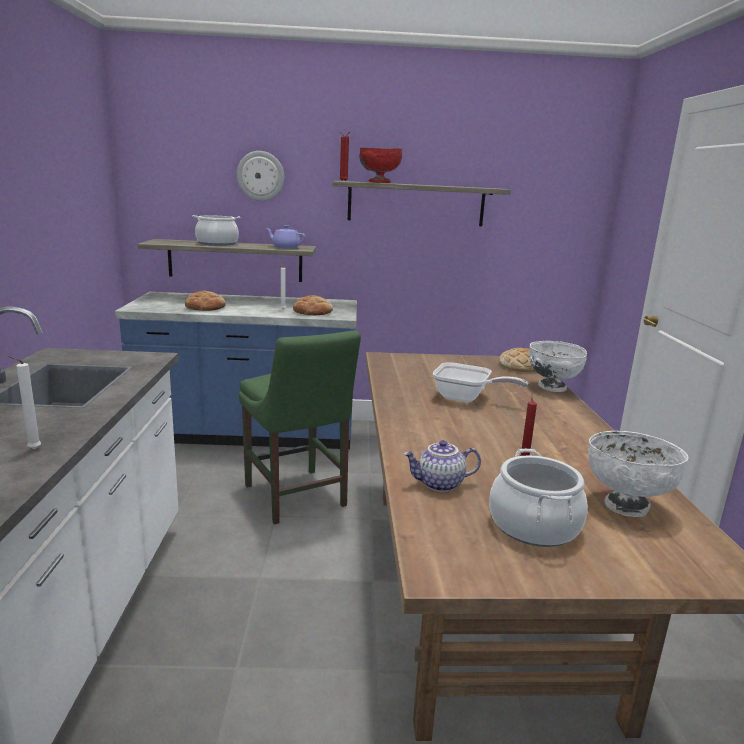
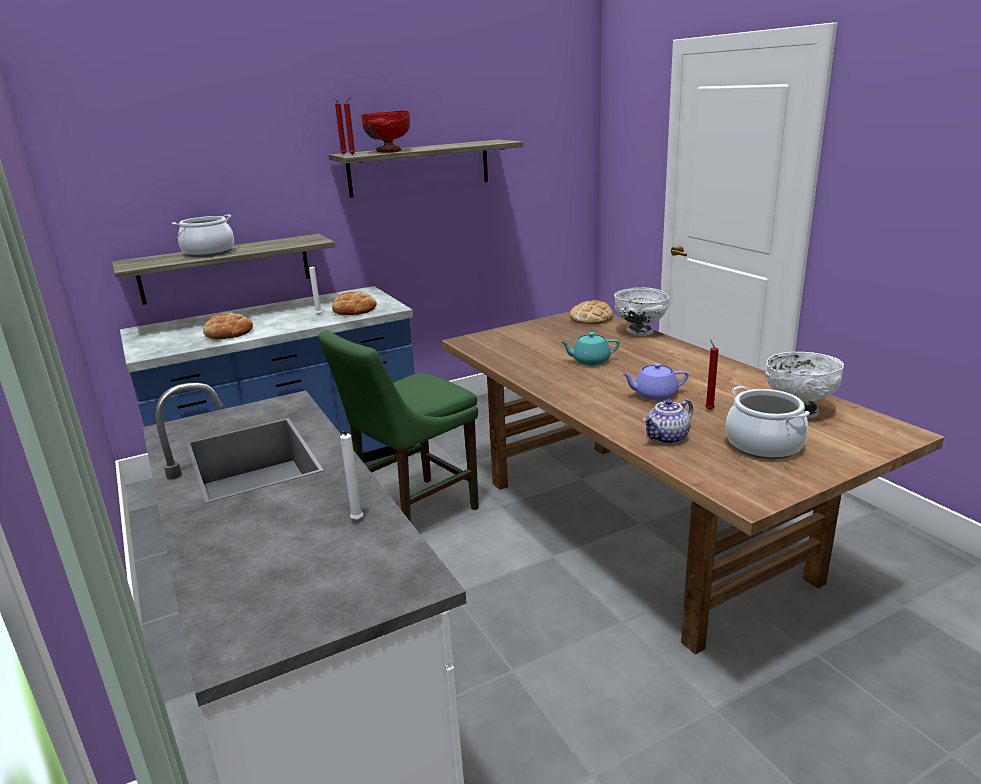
camera: 25 degrees left, 5 degrees up
wall clock [237,151,284,201] -> none
green chair [238,331,361,525] -> green chair turned 105 degrees clockwise [319,330,479,522]
purple teapot [265,225,306,249] -> purple teapot moved to [621,363,689,401]
frying pan [433,362,528,402] -> turquoise teapot [559,332,620,365]

